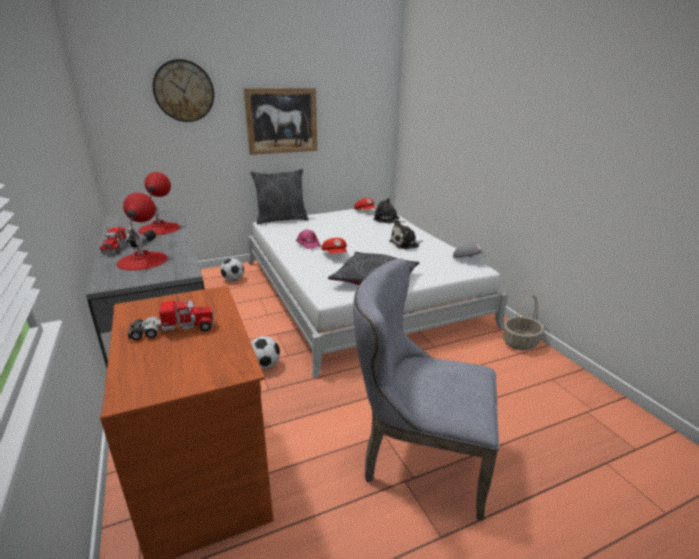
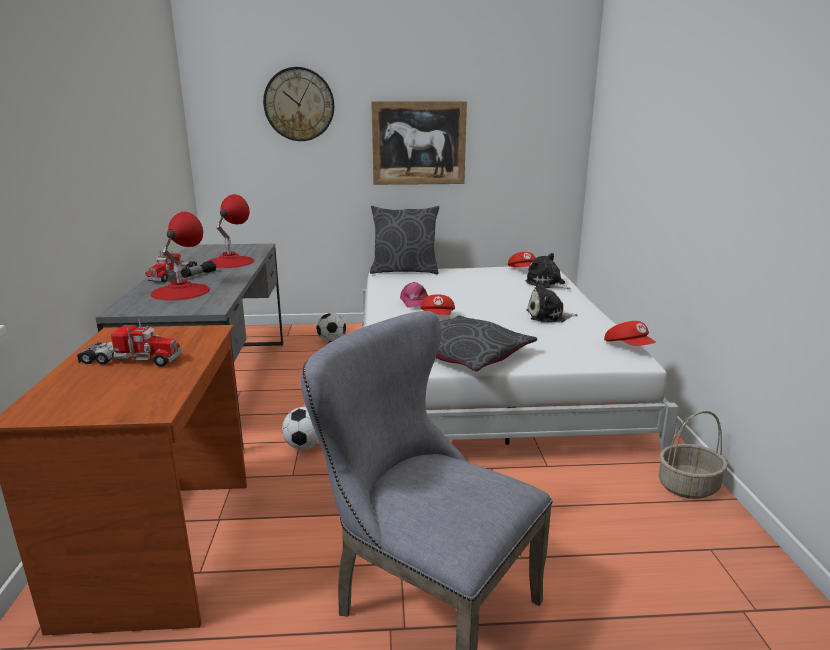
camera: 20 degrees right, 5 degrees down
grey cap [453,242,488,259] -> red cap [604,321,656,346]

